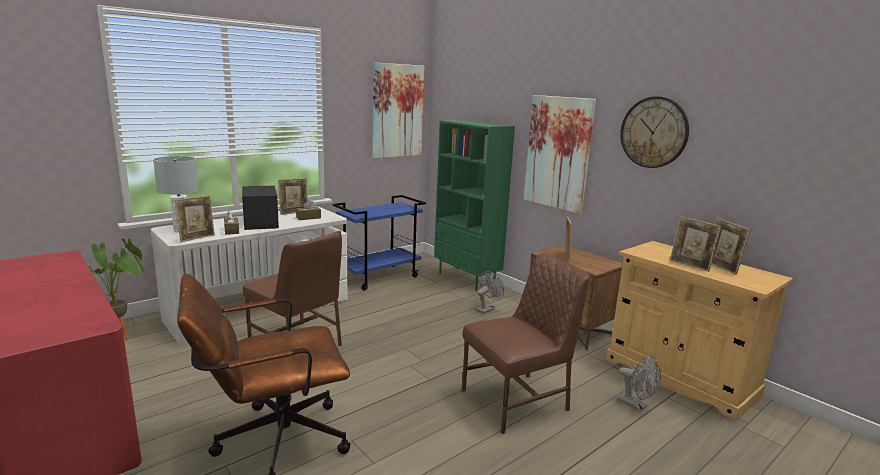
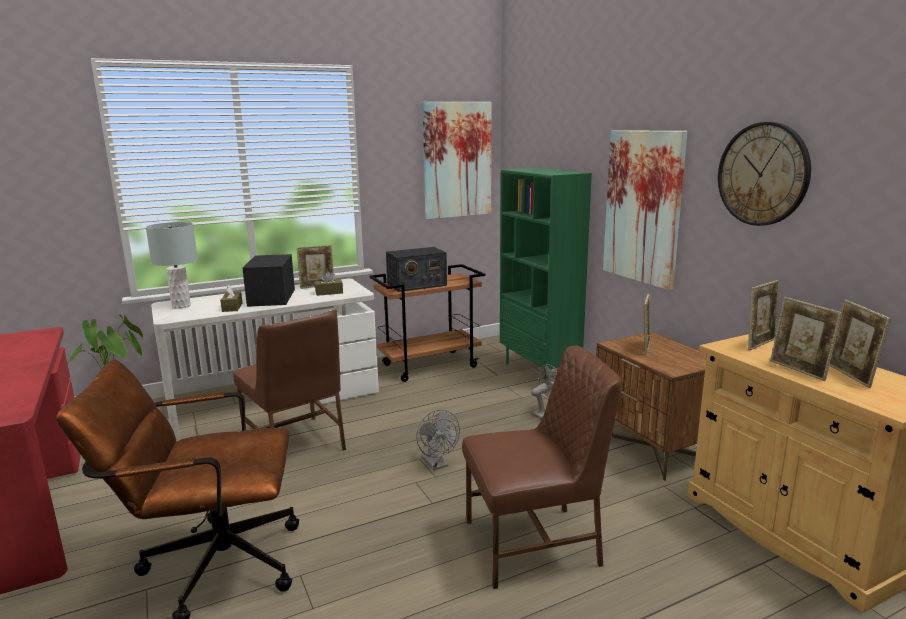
camera: 15 degrees right, 0 degrees up
picture frame [175,195,215,242] -> picture frame moved to [748,280,779,350]
blue cart [332,195,426,291] -> brown cart [370,264,485,382]
grey fan [618,356,661,411] -> grey fan moved to [416,410,460,470]
none -> radio [386,247,447,292]

